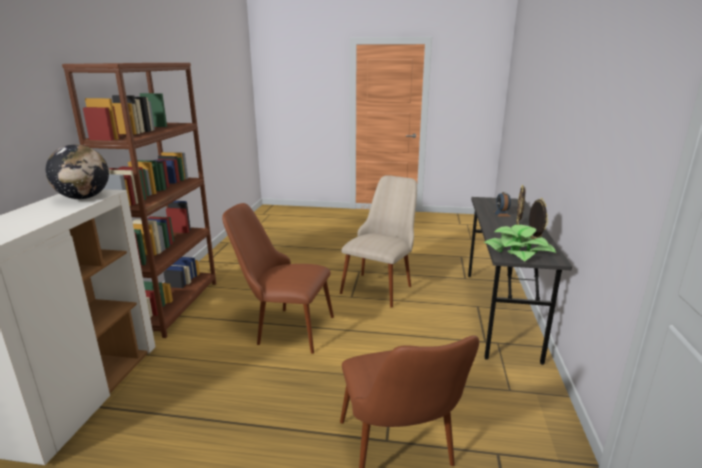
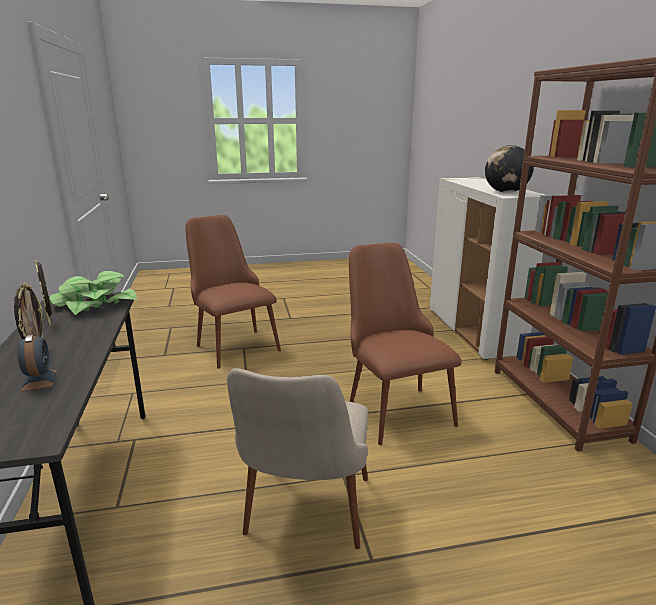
camera: 160 degrees right, 0 degrees up
brown chair [222,203,334,354] -> brown chair turned 105 degrees counterclockwise [349,243,461,445]

